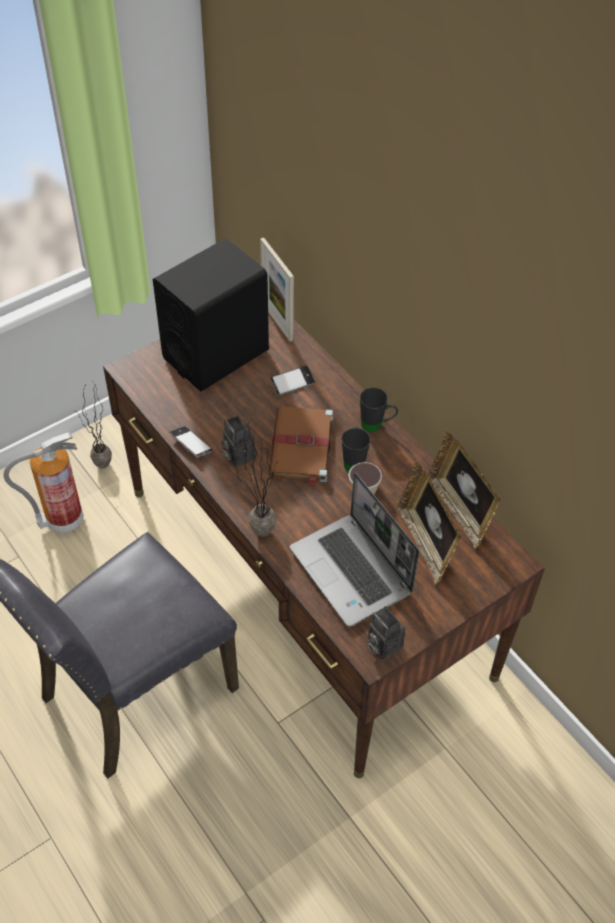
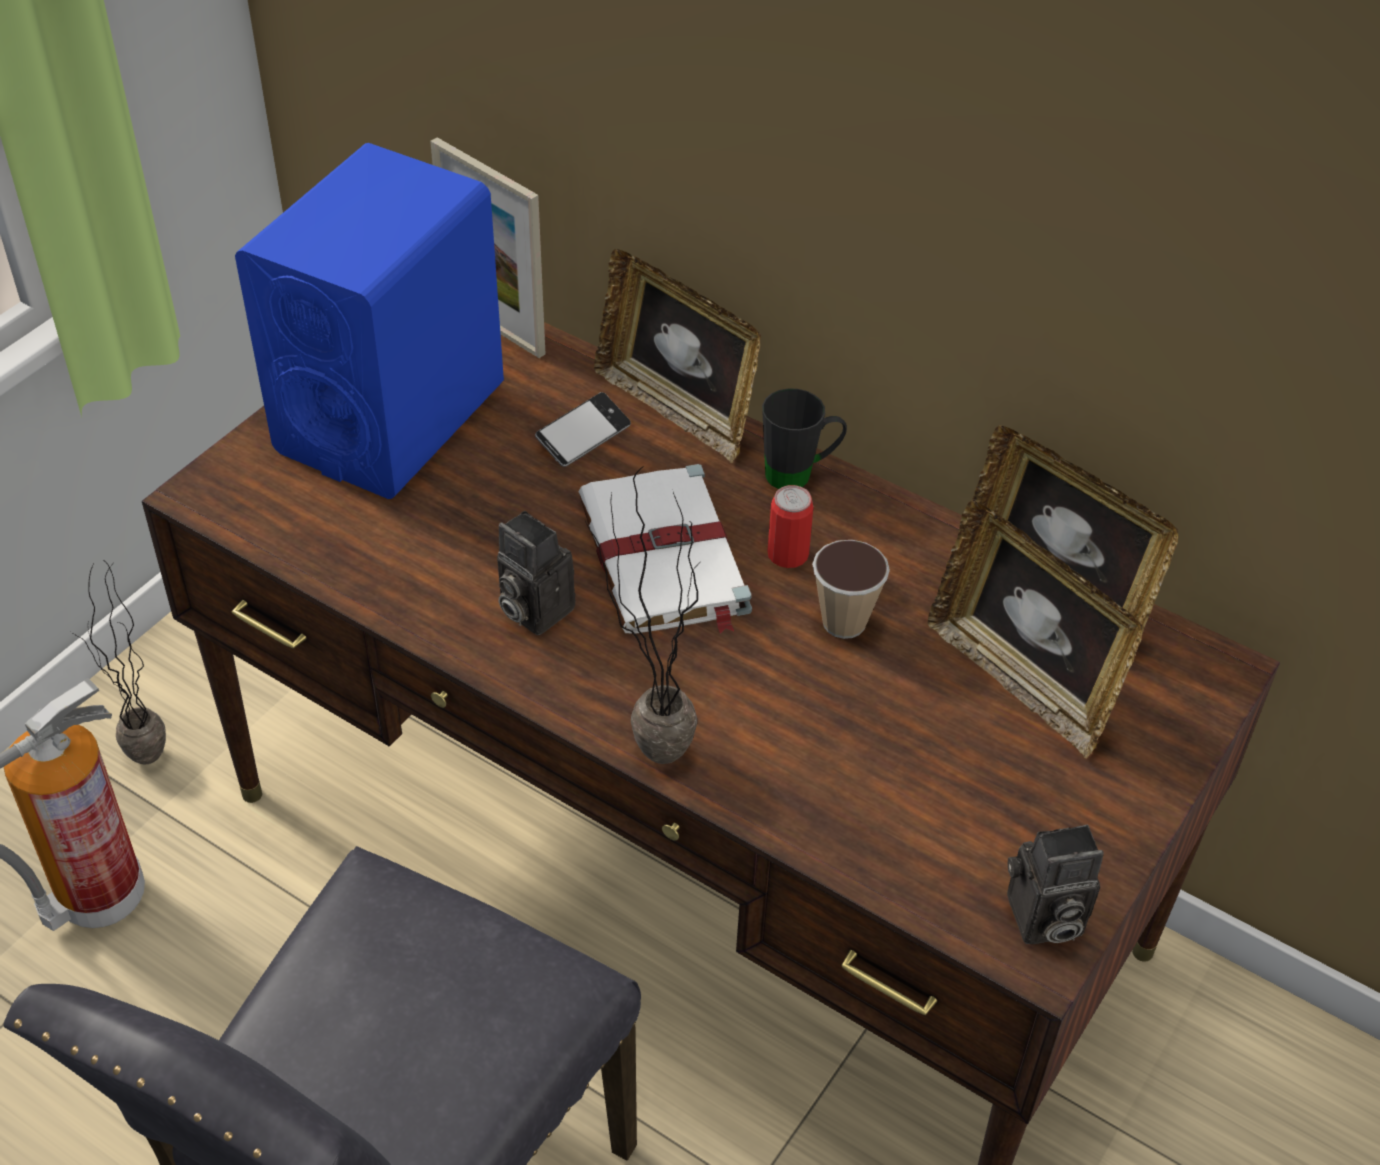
camera: 20 degrees left, 5 degrees down
black speaker [153,238,269,391] -> blue speaker [235,143,504,499]
phone [170,426,212,457] -> none
brown book [269,406,333,487] -> white book [579,464,752,634]
laptop [290,472,420,627] -> none
black mug [341,426,371,472] -> can [767,485,814,568]
camera [367,606,405,660] -> camera turned 45 degrees counterclockwise [1007,825,1104,944]
none -> picture frame [594,249,761,463]

